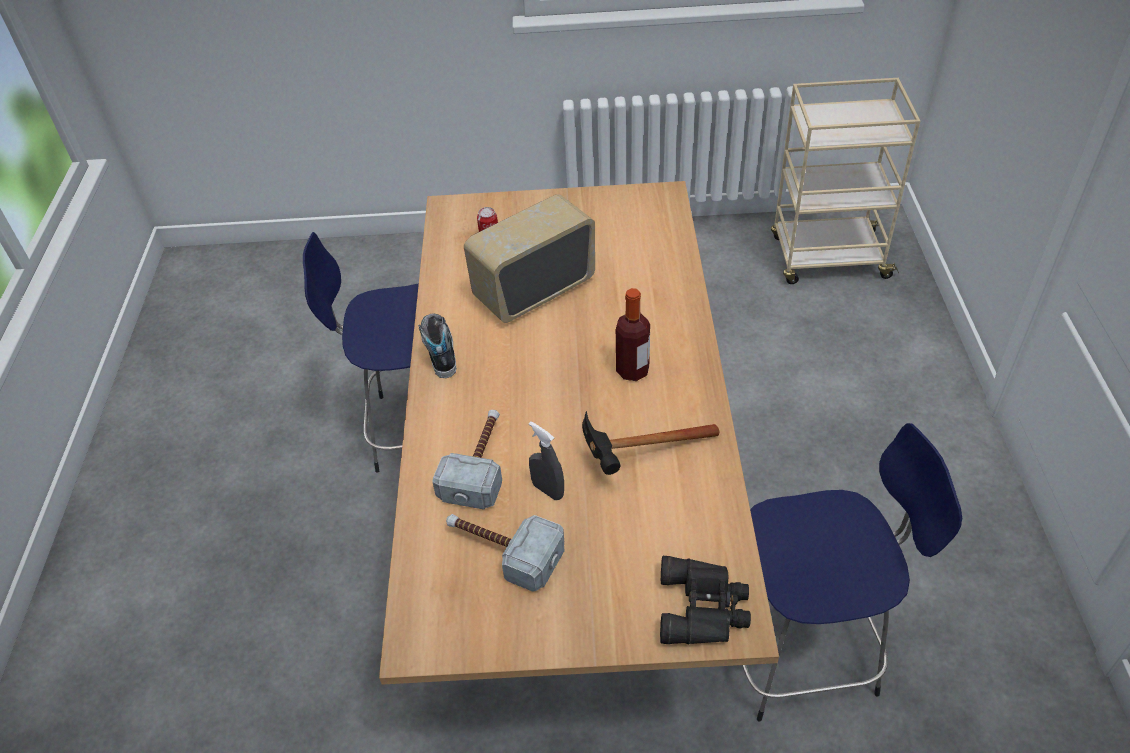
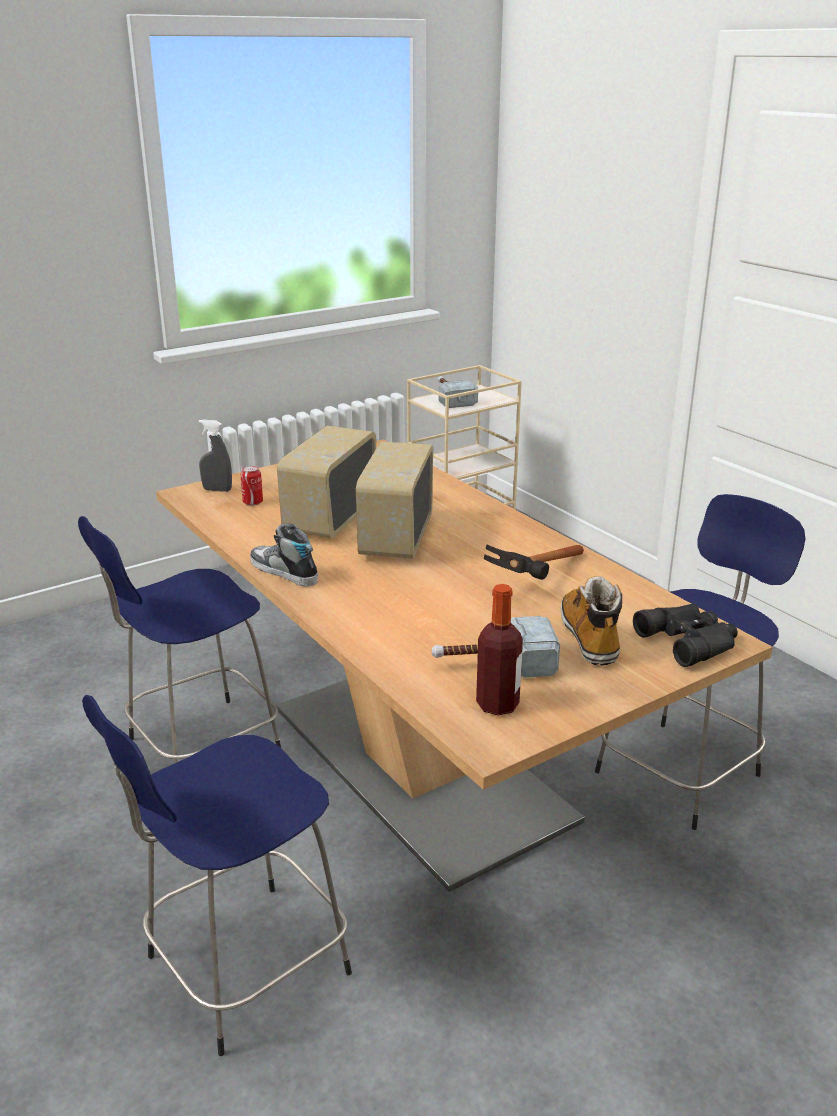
camera: 35 degrees left, 20 degrees down
hammer [432,410,502,510] -> hammer moved to [437,376,478,408]
grey spray bottle [529,421,564,500] -> grey spray bottle moved to [199,420,232,492]
bottle [616,288,650,381] -> bottle moved to [476,584,523,716]
none -> blue stool [82,695,352,1056]
none -> radio [356,442,433,559]
none -> boot [561,576,622,666]

